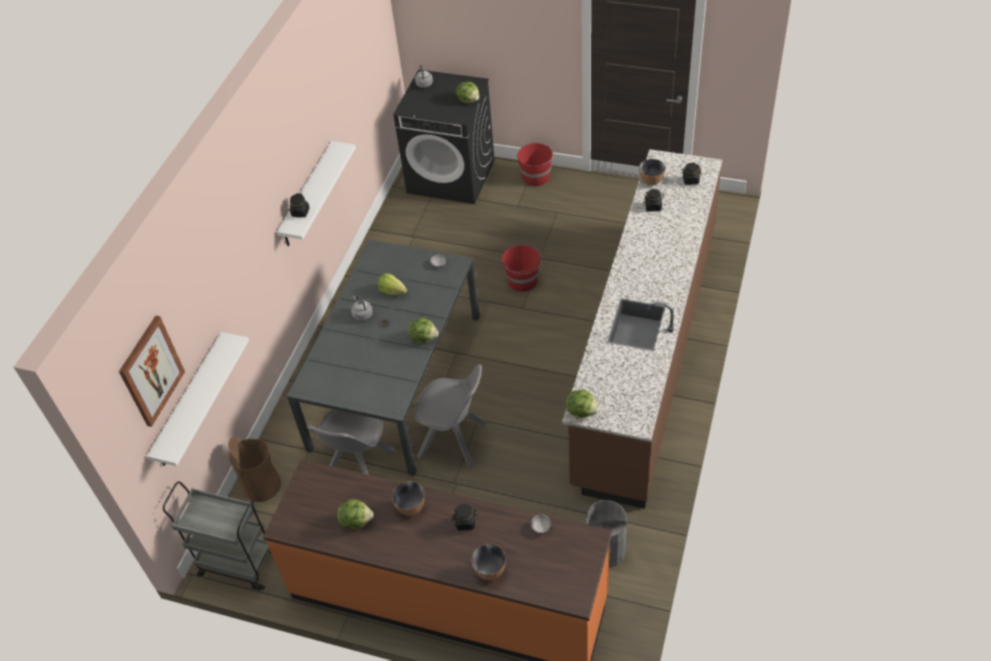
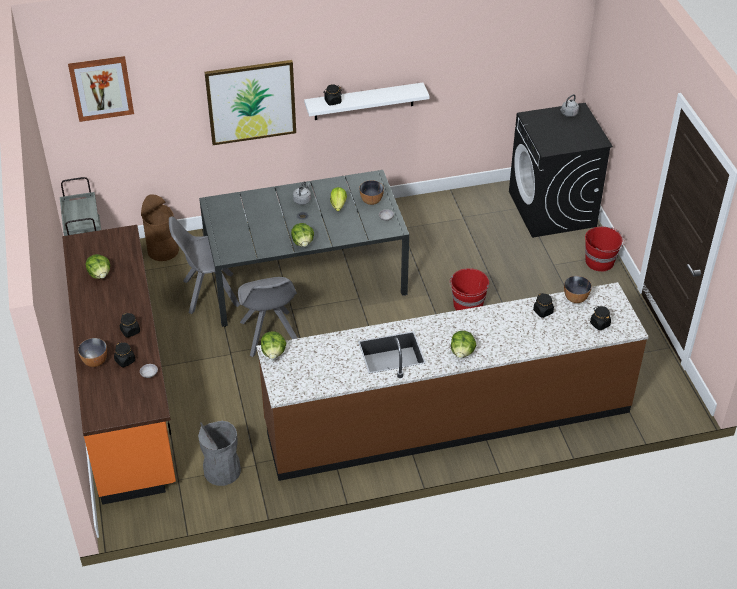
camera: 55 degrees right, 5 degrees down
white shelf [146,332,249,466] -> none
bowl [392,481,425,516] -> bowl moved to [359,180,384,205]
lettuce [456,82,479,103] -> lettuce moved to [451,331,477,358]
none -> black jar [114,342,135,367]
none -> picture [205,60,296,145]

